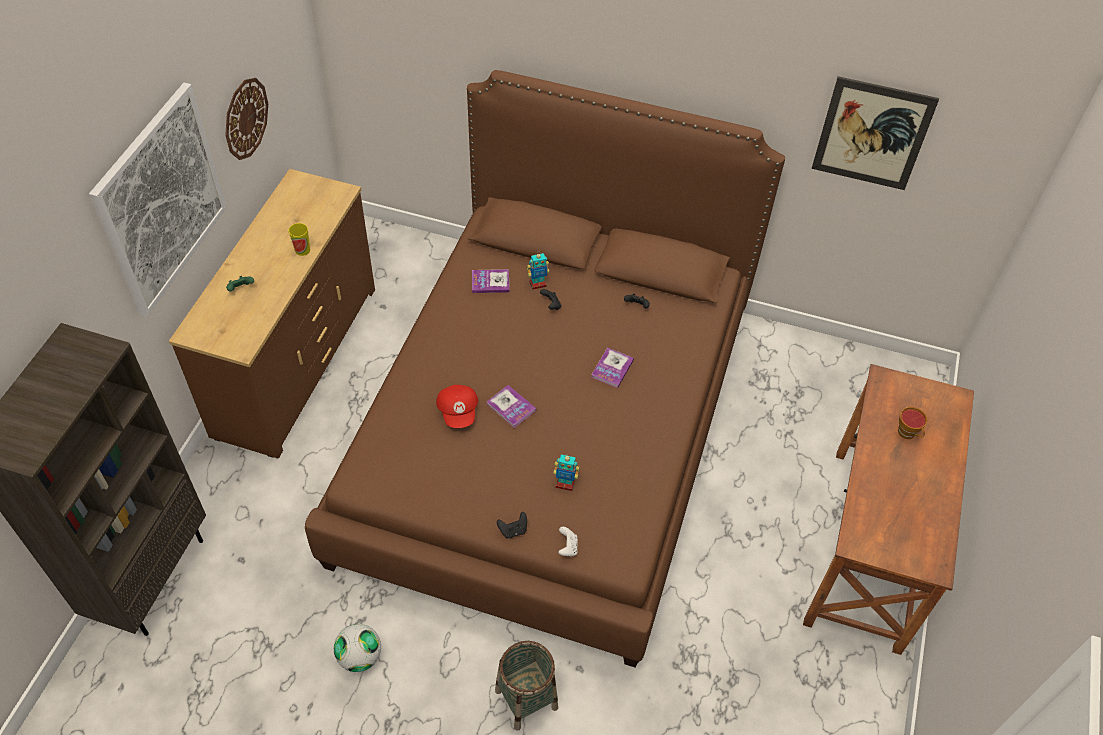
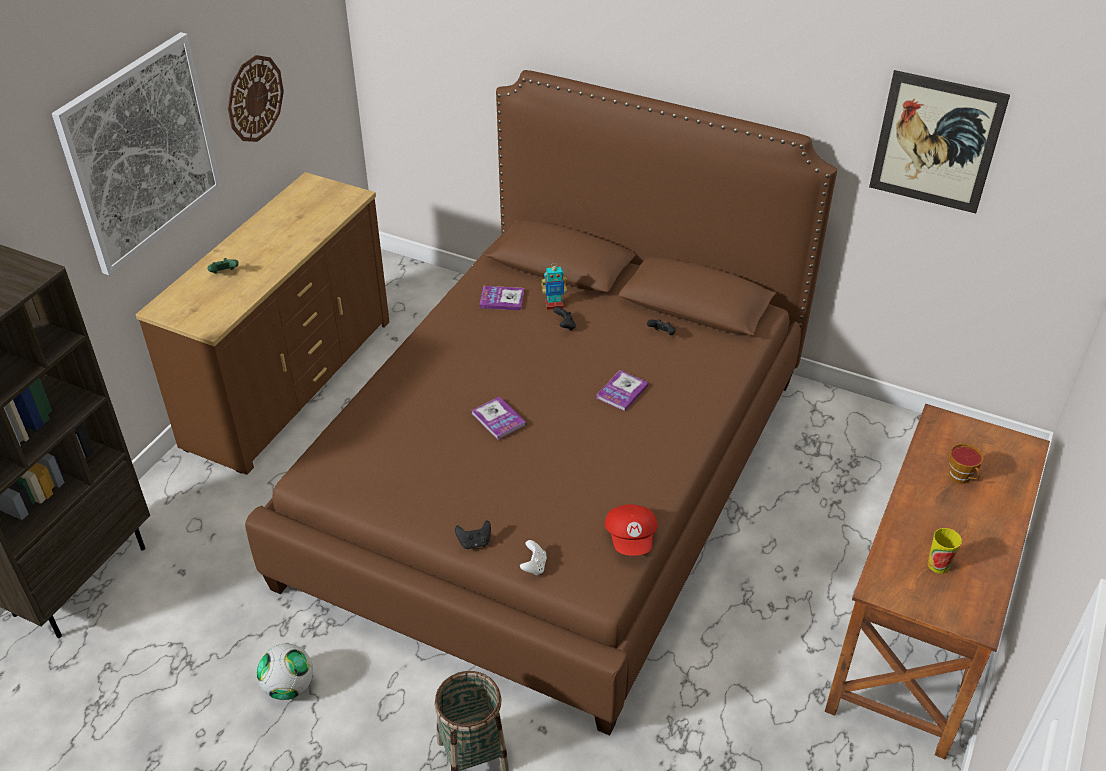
camera: 10 degrees right, 10 degrees down
cup [289,223,310,256] -> cup moved to [928,528,962,573]
red cap [436,385,478,428] -> red cap moved to [605,504,658,556]
toy robot [554,454,580,491] -> none

